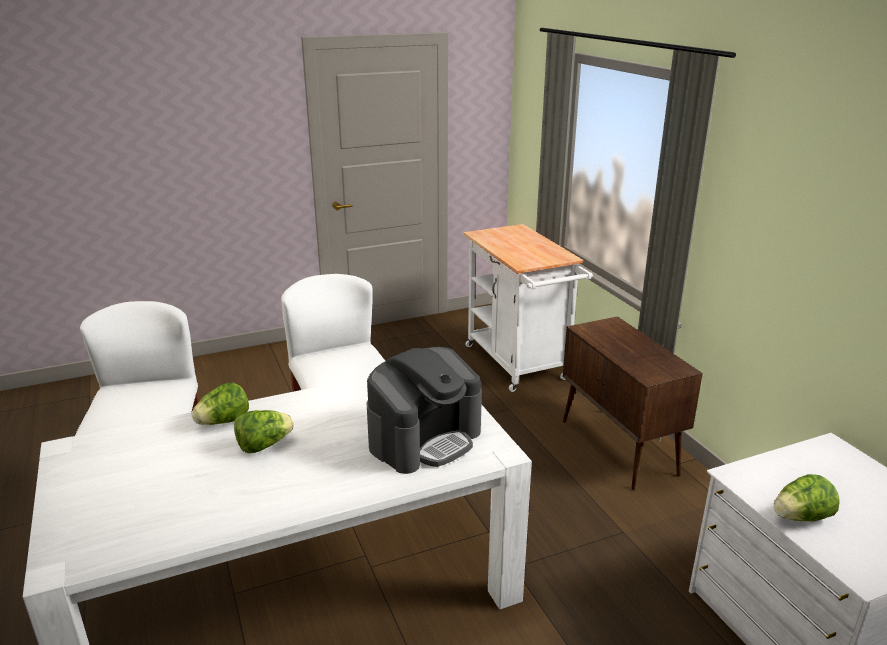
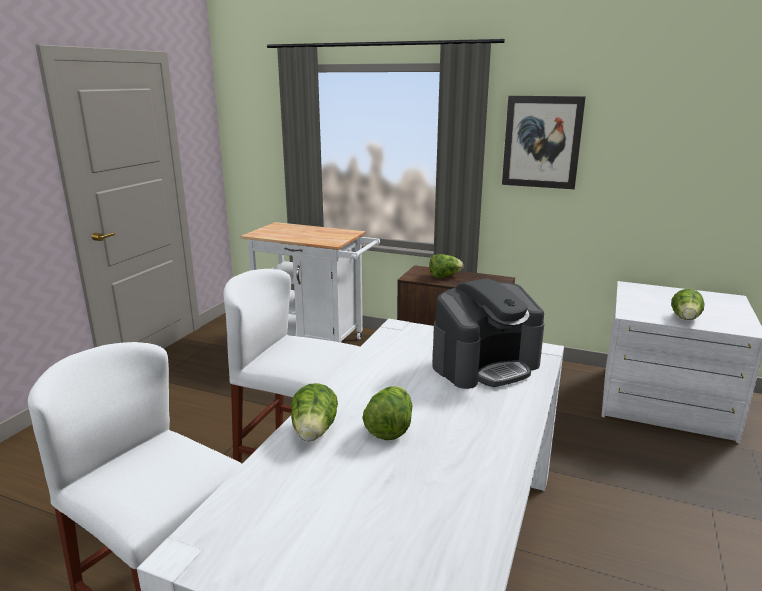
camera: 45 degrees left, 5 degrees down
coffee machine [367,347,482,474] -> coffee machine turned 60 degrees clockwise [432,278,544,389]
none -> lettuce [429,254,463,278]
none -> picture [502,96,586,189]

